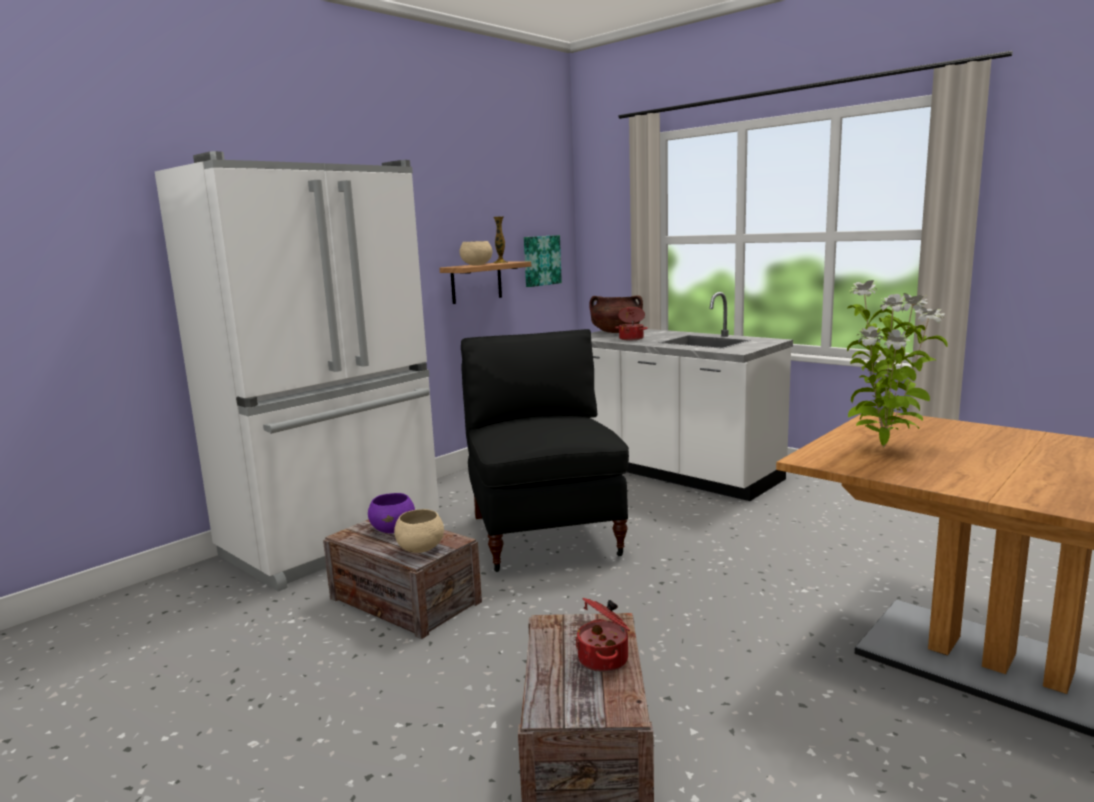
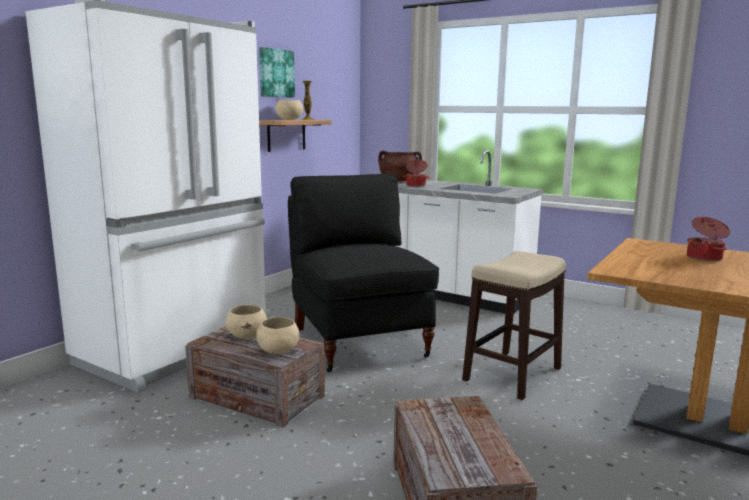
camera: 10 degrees left, 0 degrees up
purple bowl [368,493,415,533] -> beige bowl [226,305,267,339]
picture [524,235,562,287] -> picture moved to [259,47,295,98]
cooking pot [575,598,630,672] -> cooking pot moved to [687,217,730,262]
potted plant [847,280,948,447] -> none
none -> stool [462,251,566,400]

